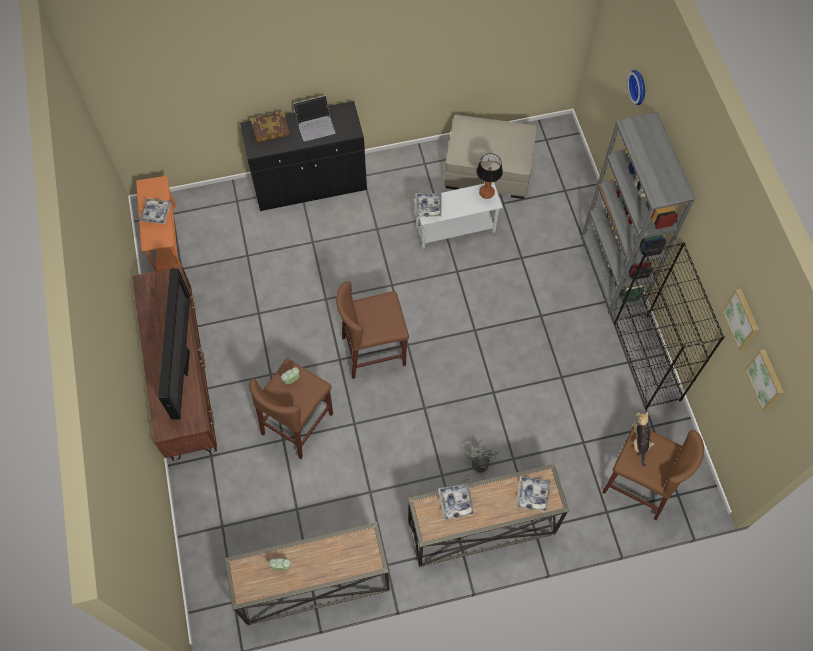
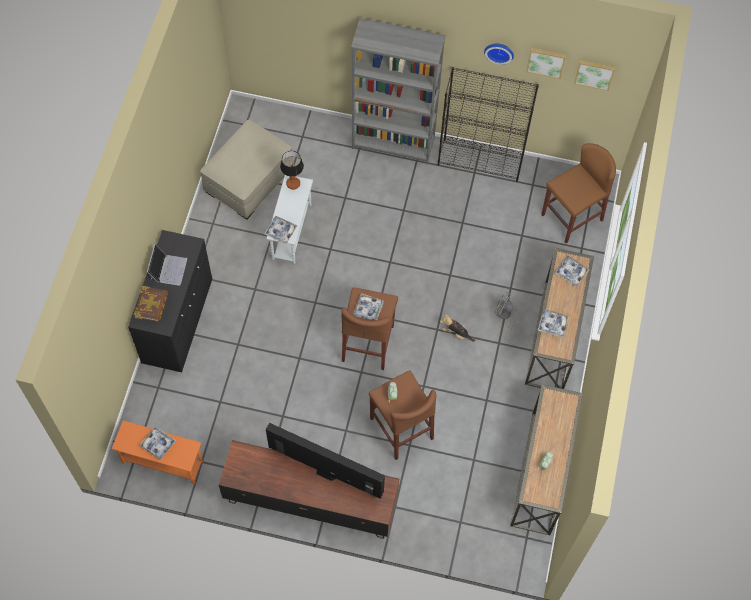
camera: 65 degrees left, 0 degrees up
wall clock [627,70,645,105] -> wall clock moved to [484,44,514,65]
plush toy [633,411,654,467] -> plush toy moved to [440,314,475,342]
none -> tray [353,293,384,320]

